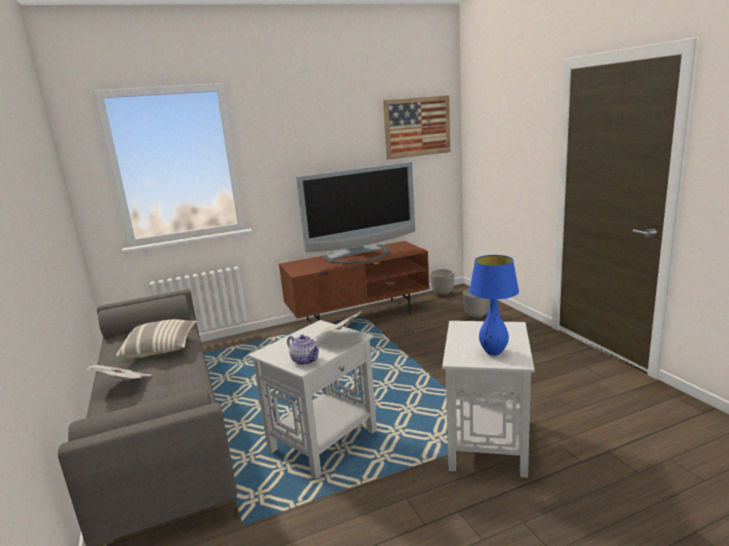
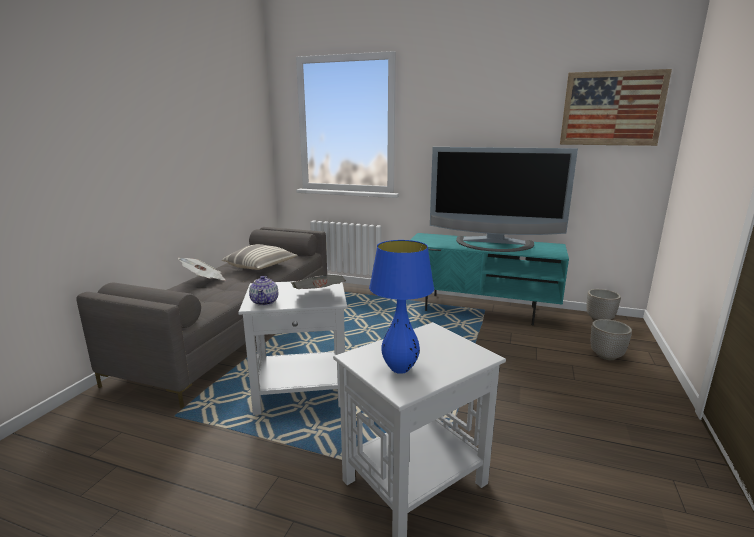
camera: 40 degrees right, 0 degrees up
brown tv stand [279,241,430,321] -> turquoise tv stand [410,233,569,325]

